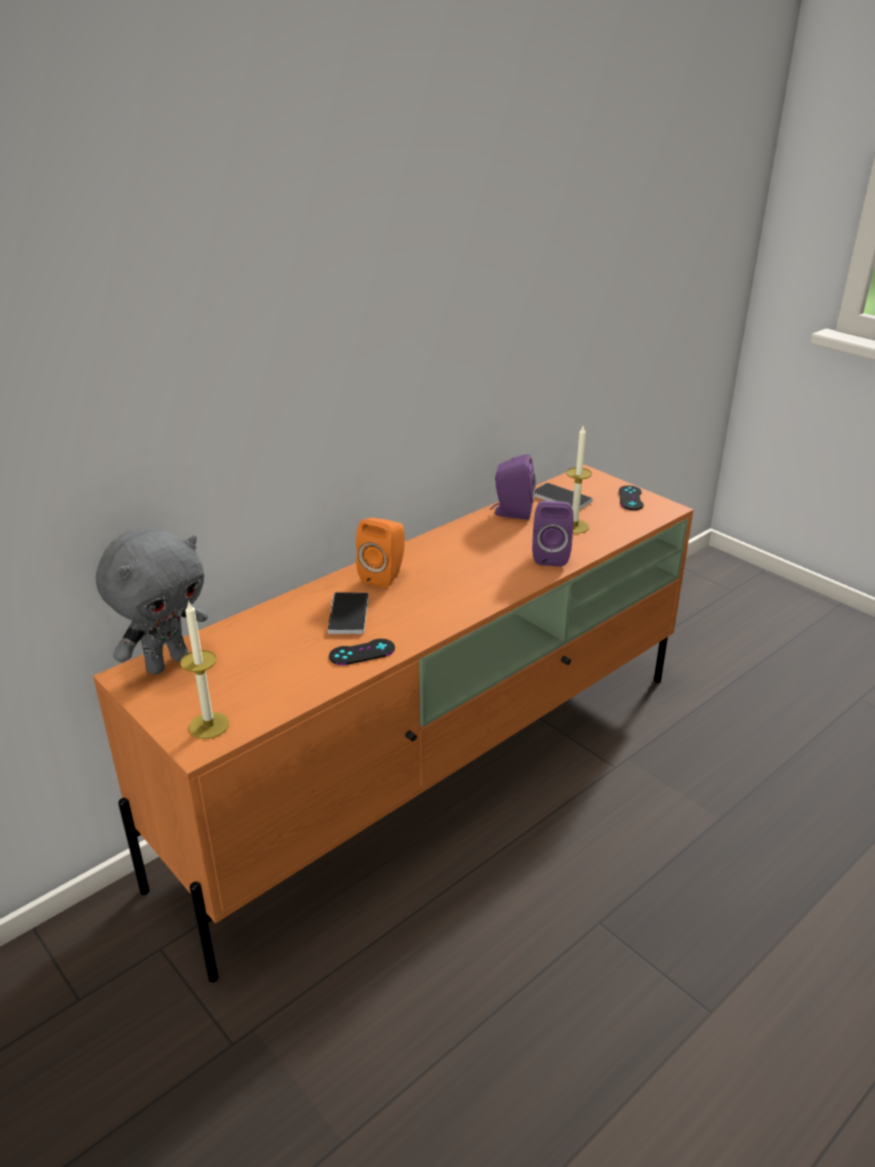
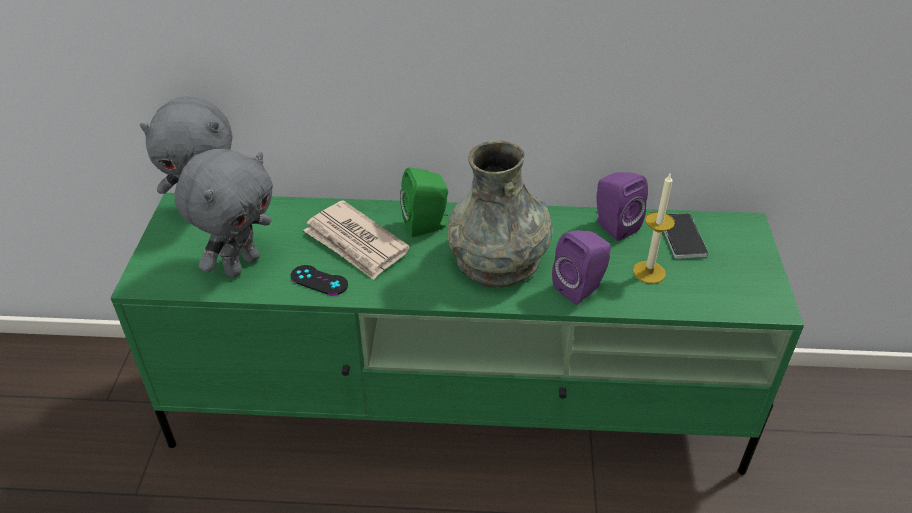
camera: 45 degrees right, 10 degrees up
orange tv stand [93,465,693,982] -> green tv stand [111,193,804,475]
candle [180,600,229,739] -> none
phone [328,592,369,634] -> newspaper [303,200,410,280]
orange speaker [356,518,405,588] -> green speaker [400,168,448,237]
black game controller [619,485,644,510] -> none
none -> grey plush toy [174,149,273,278]
none -> grey vase [448,140,553,288]

